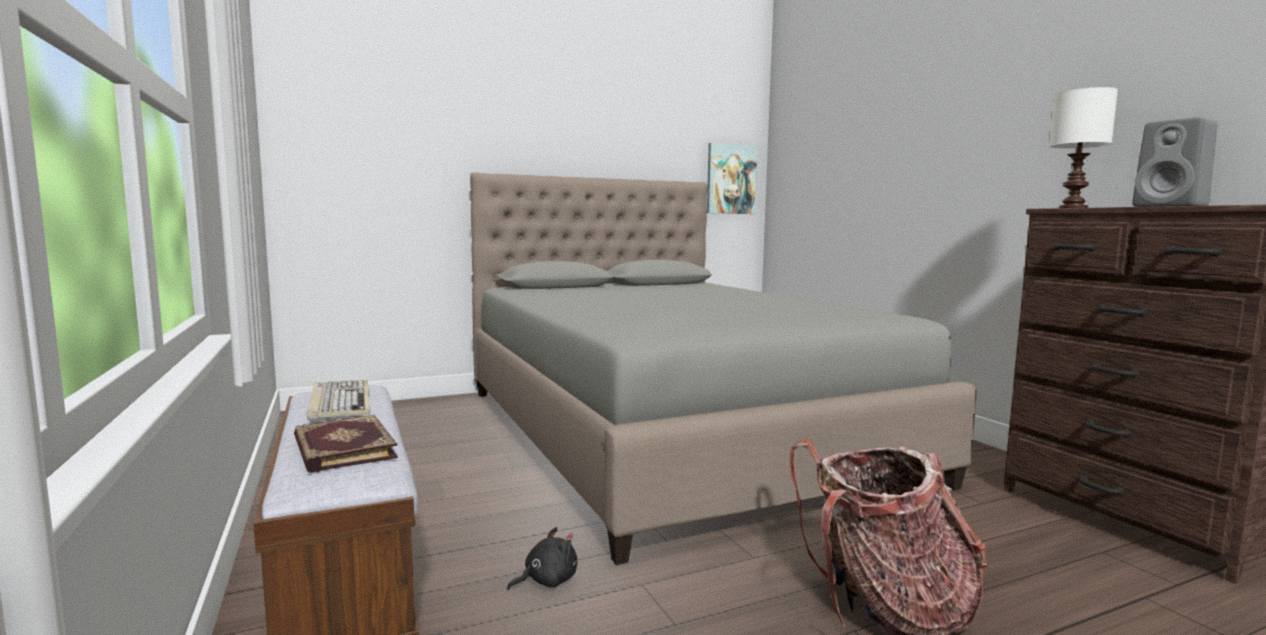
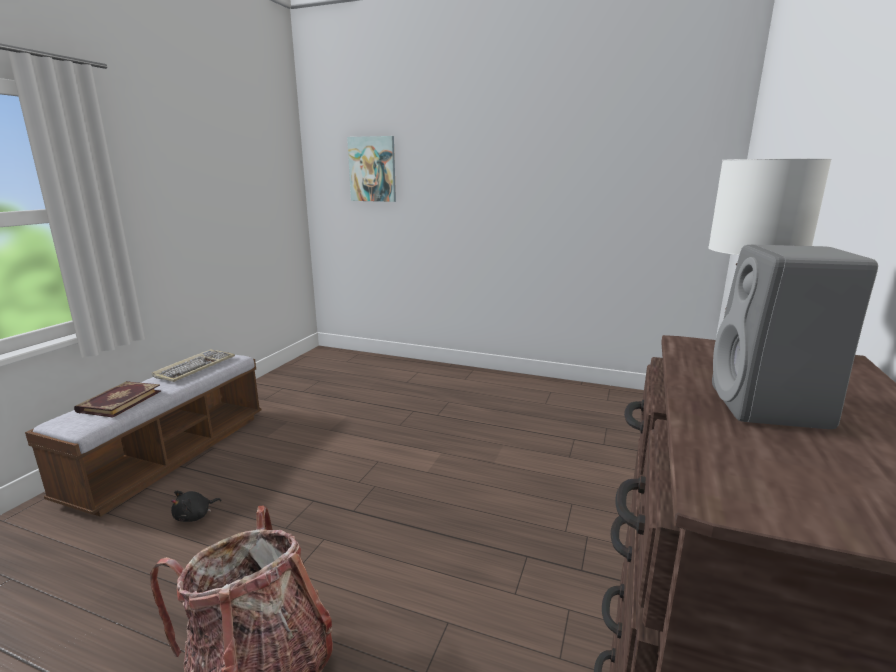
camera: 45 degrees right, 10 degrees up
grey bed [470,173,977,565] -> none
black plush toy [507,527,578,590] -> black plush toy turned 120 degrees clockwise [171,491,222,522]
picture [707,143,758,214] -> picture moved to [347,136,396,202]

